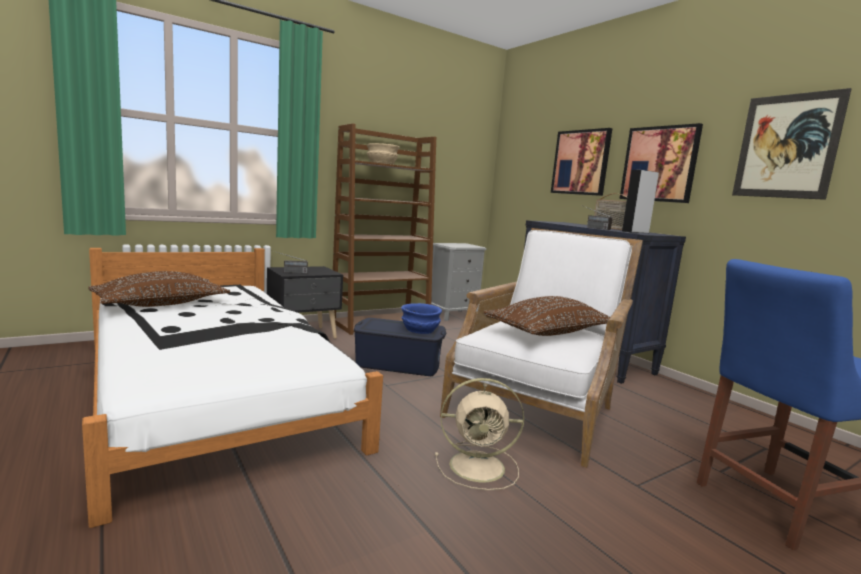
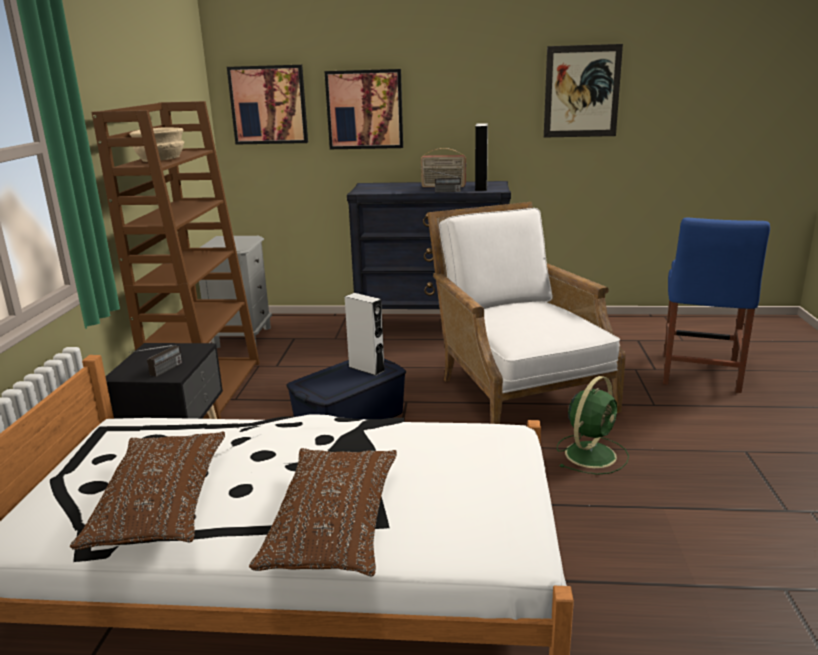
camera: 50 degrees left, 10 degrees up
blue bowl [401,303,442,334] -> grey speaker [345,293,385,376]
beige fan [435,378,524,490] -> green fan [557,376,629,475]
brown pillow [483,296,610,336] -> brown pillow moved to [249,448,397,577]
picture [620,123,703,203] -> picture moved to [227,65,308,145]

